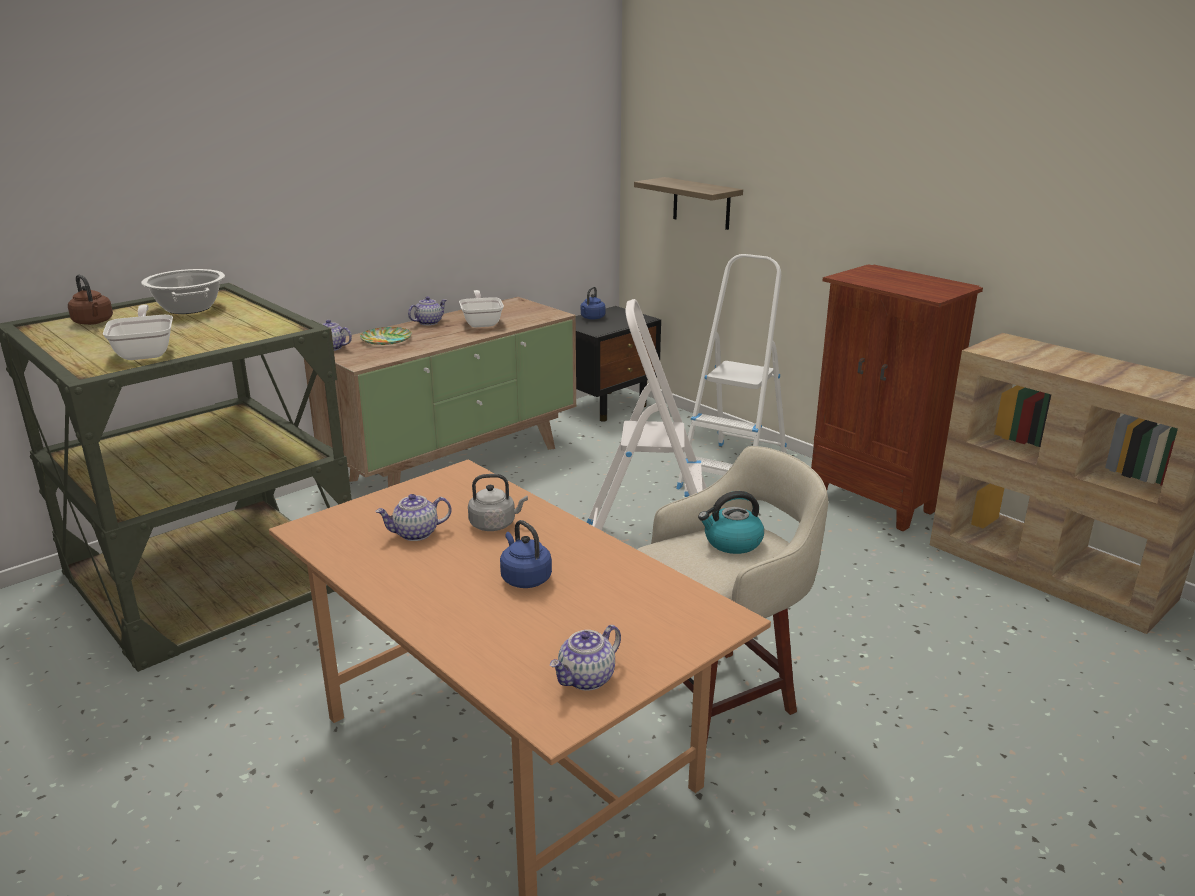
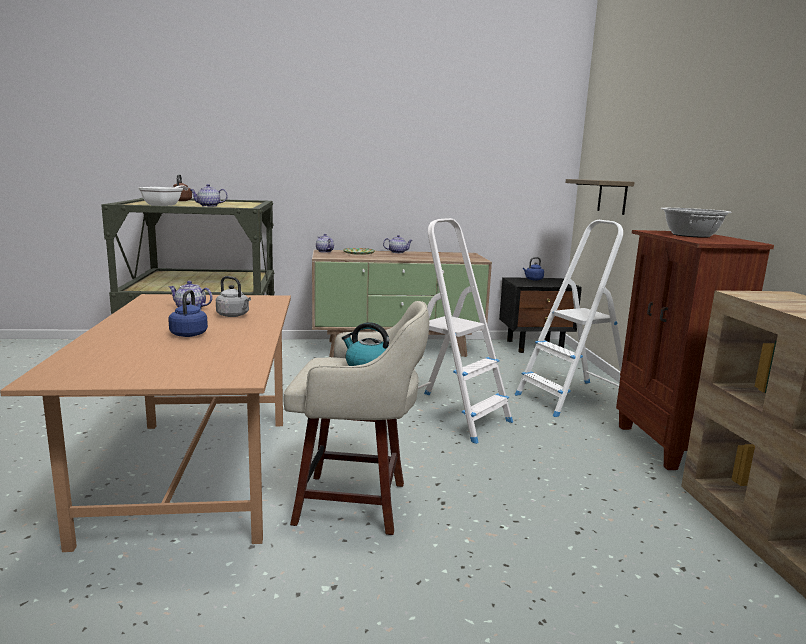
camera: 35 degrees right, 10 degrees down
cooking pot [141,269,225,314] -> cooking pot moved to [661,208,732,238]
frying pan [459,290,504,327] -> none
teapot [550,625,621,691] -> teapot moved to [190,184,228,207]

